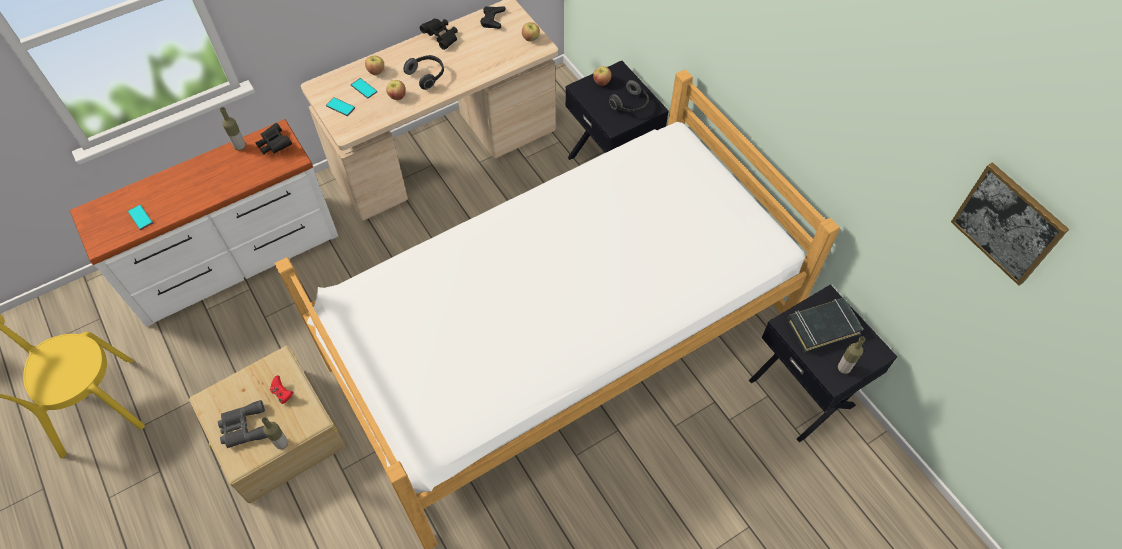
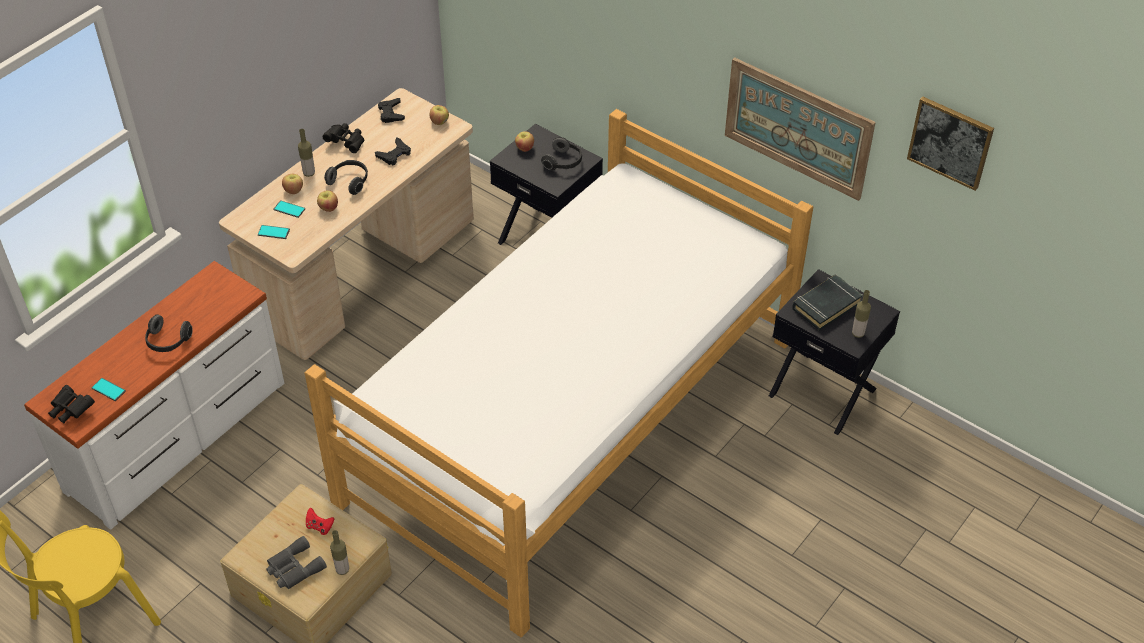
camera: 20 degrees left, 10 degrees down
bottle [220,107,246,151] -> bottle moved to [298,129,315,177]
black binoculars [255,123,292,155] -> black binoculars moved to [48,385,95,423]
none -> headphones [145,314,193,352]
none -> black game controller [375,138,411,165]
none -> picture [725,57,876,201]

